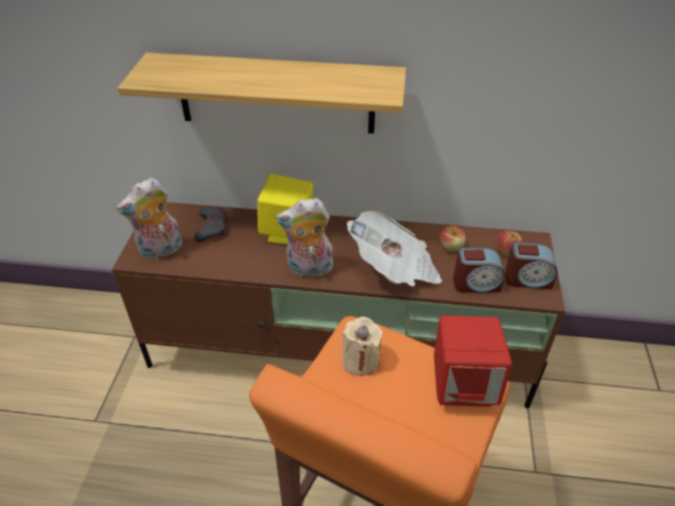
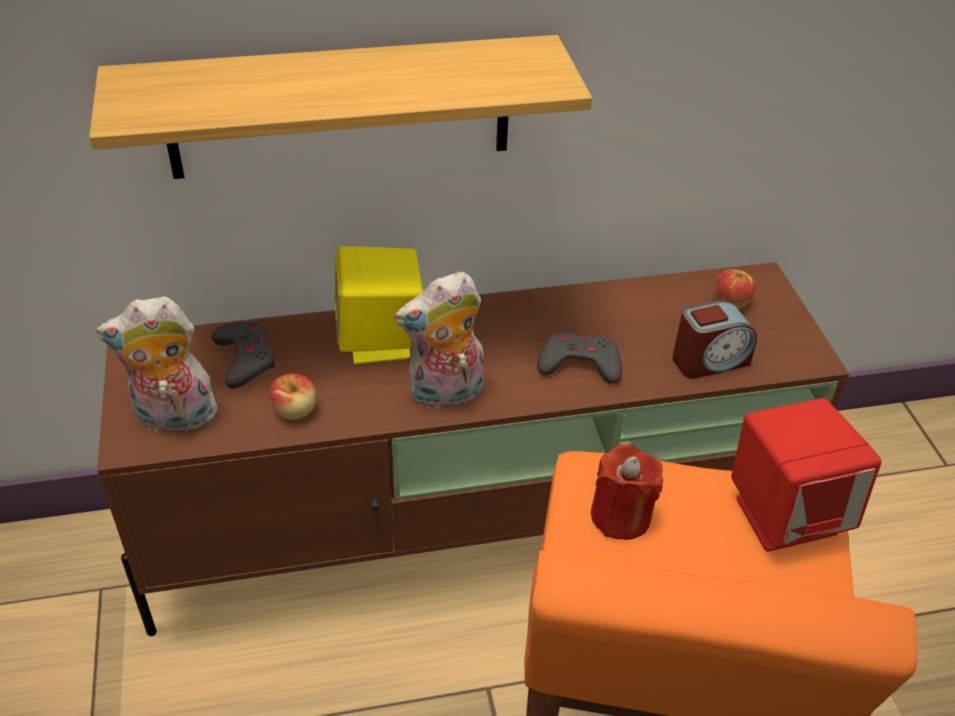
camera: 20 degrees left, 0 degrees up
plush toy [116,178,182,261] -> plush toy turned 45 degrees clockwise [96,296,223,432]
beige candle [342,317,383,376] -> red candle [591,444,663,540]
newspaper [347,211,442,286] -> grey game controller [537,332,622,384]
apple [440,226,466,251] -> apple moved to [270,373,317,420]
alarm clock [505,242,558,289] -> none

